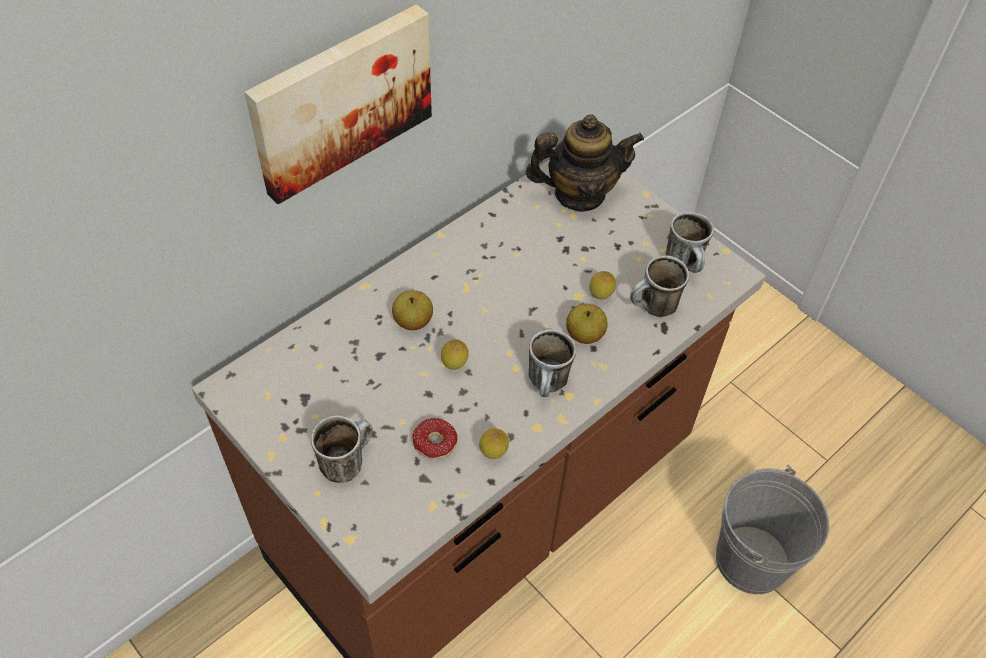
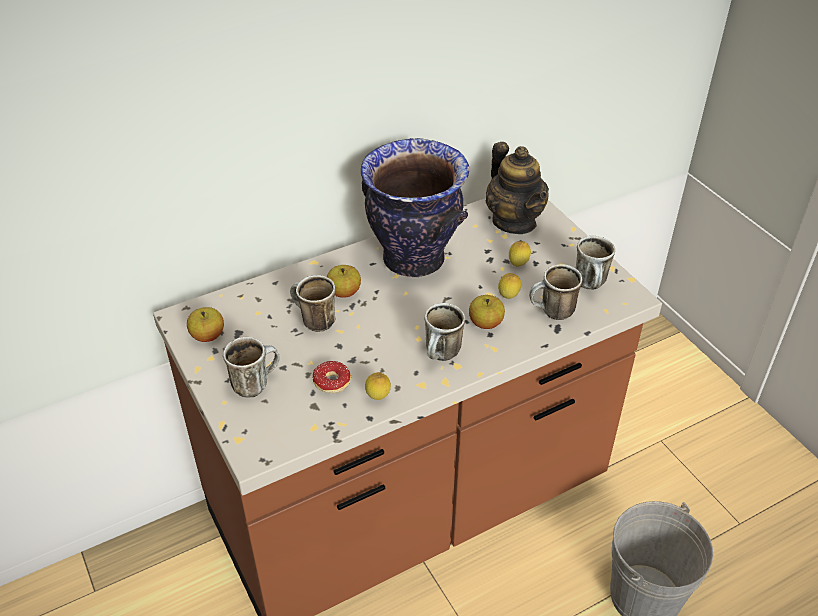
camera: 15 degrees right, 10 degrees down
picture [244,5,432,204] -> none
lemon [441,339,468,370] -> lemon moved to [509,241,531,267]
teapot [526,114,644,212] -> teapot turned 60 degrees clockwise [485,142,549,234]
none -> apple [187,307,224,342]
none -> mug [290,275,336,332]
none -> vase [361,138,469,277]

